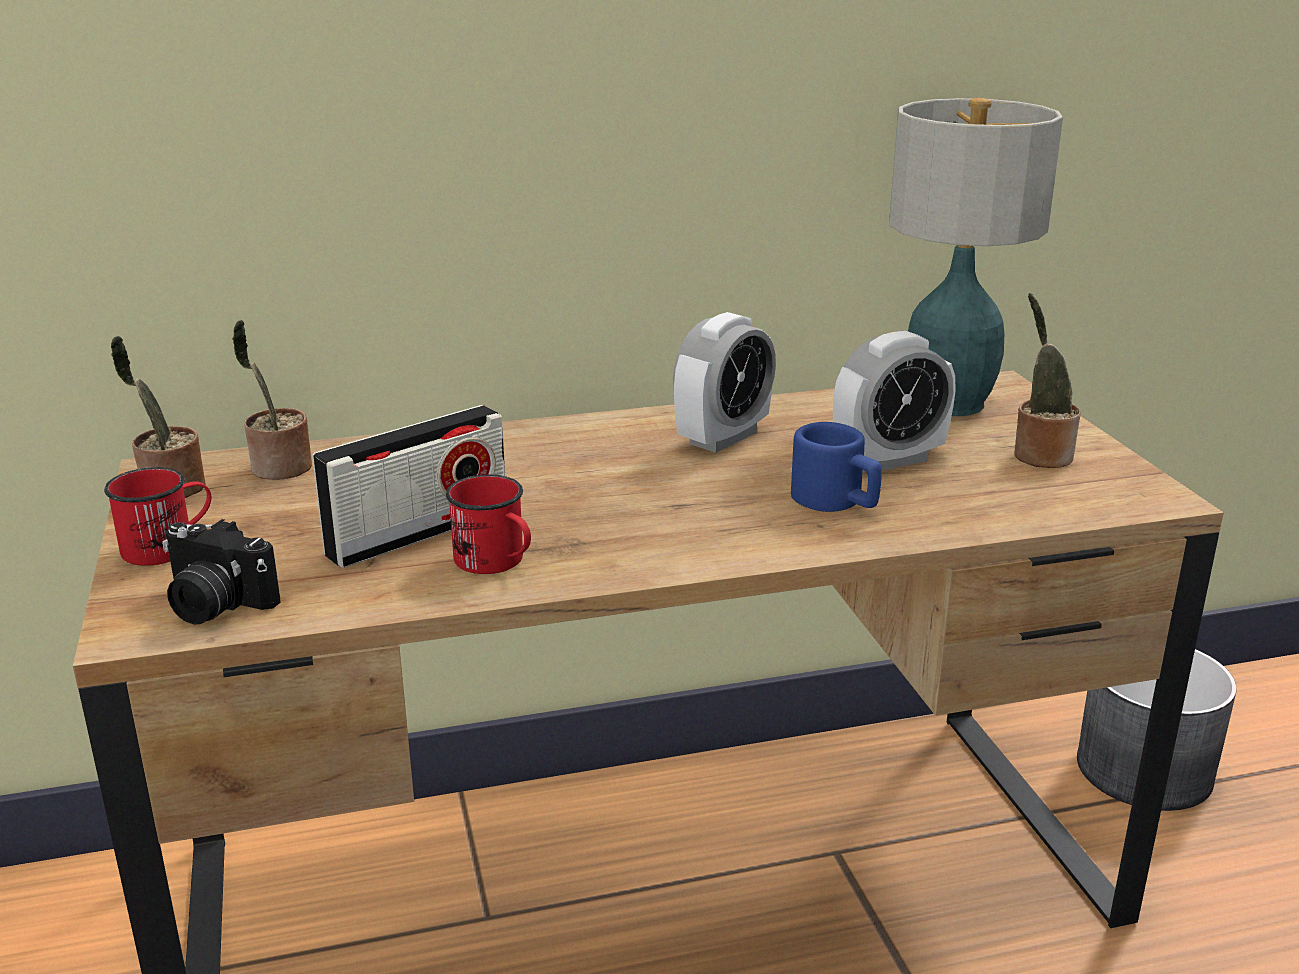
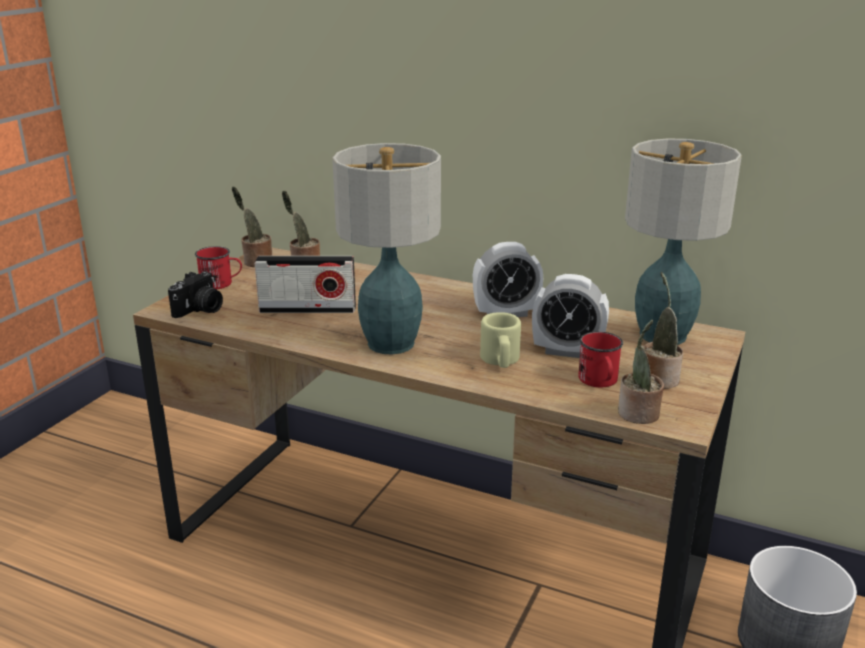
camera: 40 degrees right, 0 degrees up
camera [162,519,281,625] -> camera turned 120 degrees counterclockwise [168,271,223,318]
red mug [446,474,531,574] -> red mug moved to [578,331,623,387]
blue mug [791,422,882,512] -> beige mug [480,312,521,368]
none -> table lamp [332,143,441,354]
none -> potted plant [618,320,664,424]

